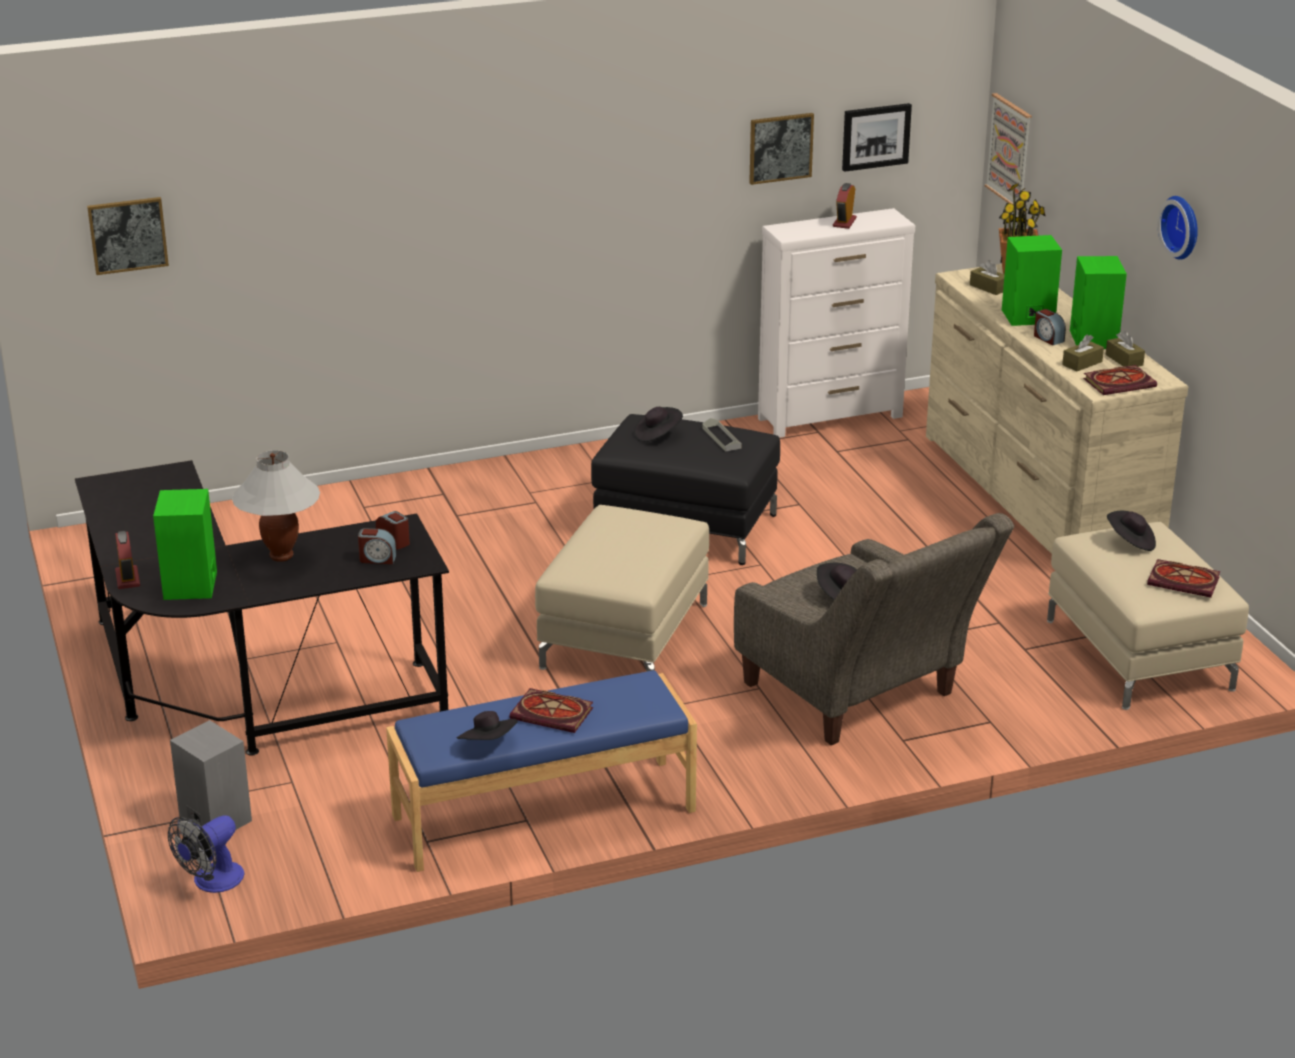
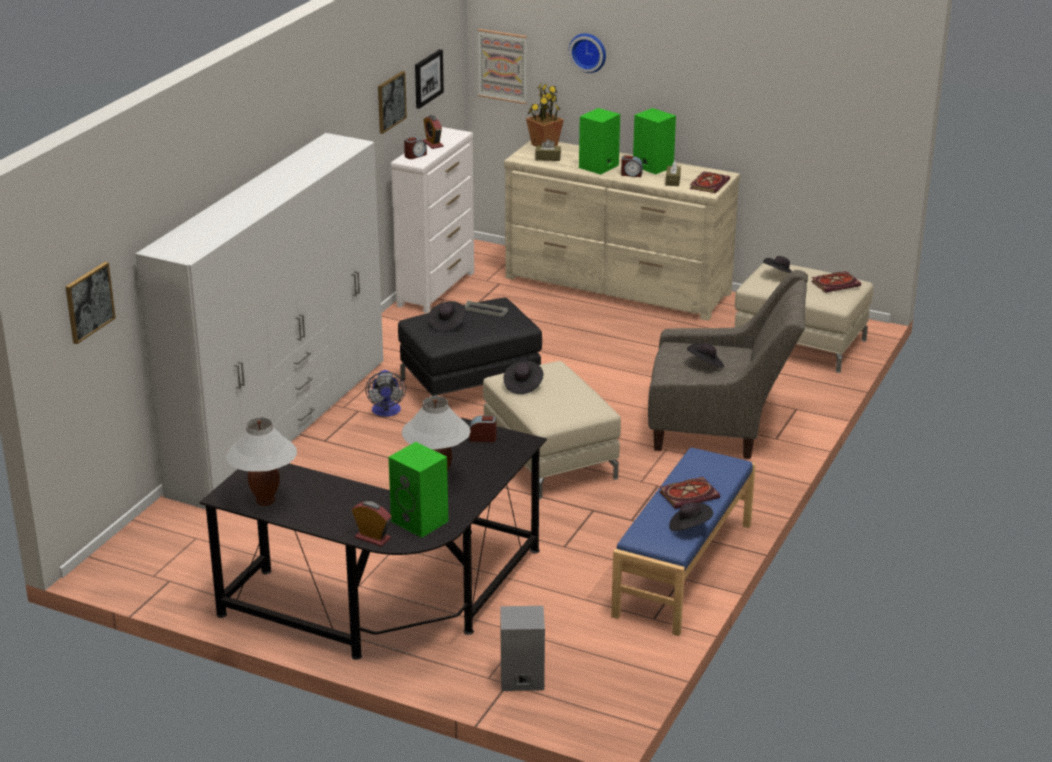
camera: 45 degrees left, 0 degrees up
fan [168,815,244,893] -> fan moved to [365,370,406,417]
alarm clock [358,528,396,564] -> alarm clock moved to [404,137,427,159]
brown tissue box [1105,331,1145,367] -> none
wall clock [1157,196,1198,260] -> wall clock moved to [569,33,606,73]
none -> white wardrobe [135,133,383,509]
none -> white table lamp [226,417,297,506]
none -> black hat [504,360,543,394]

